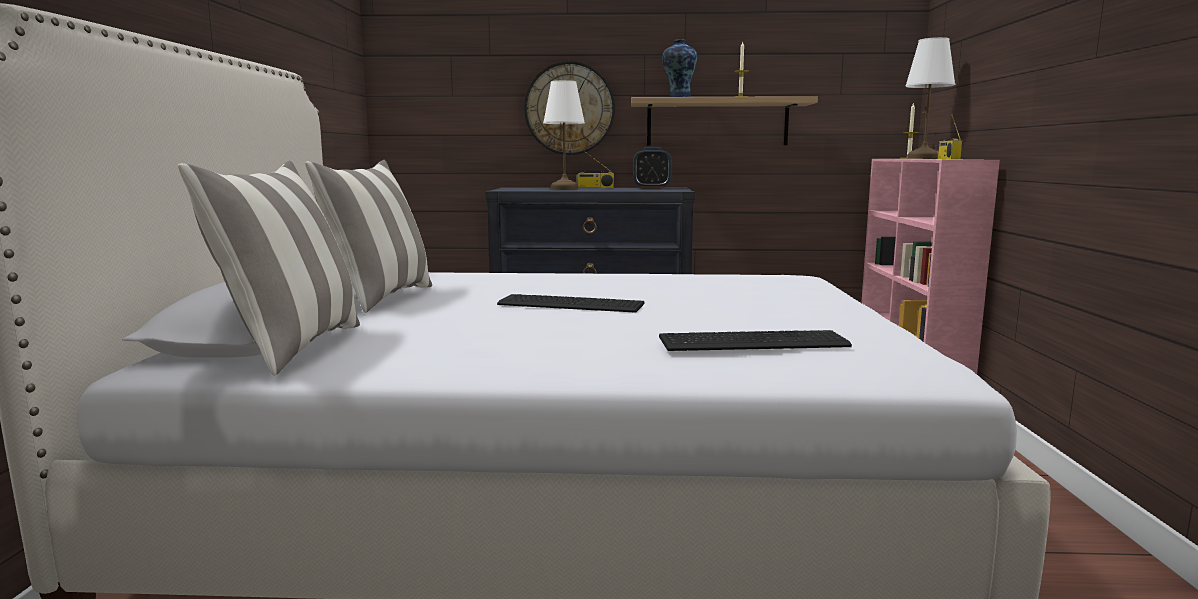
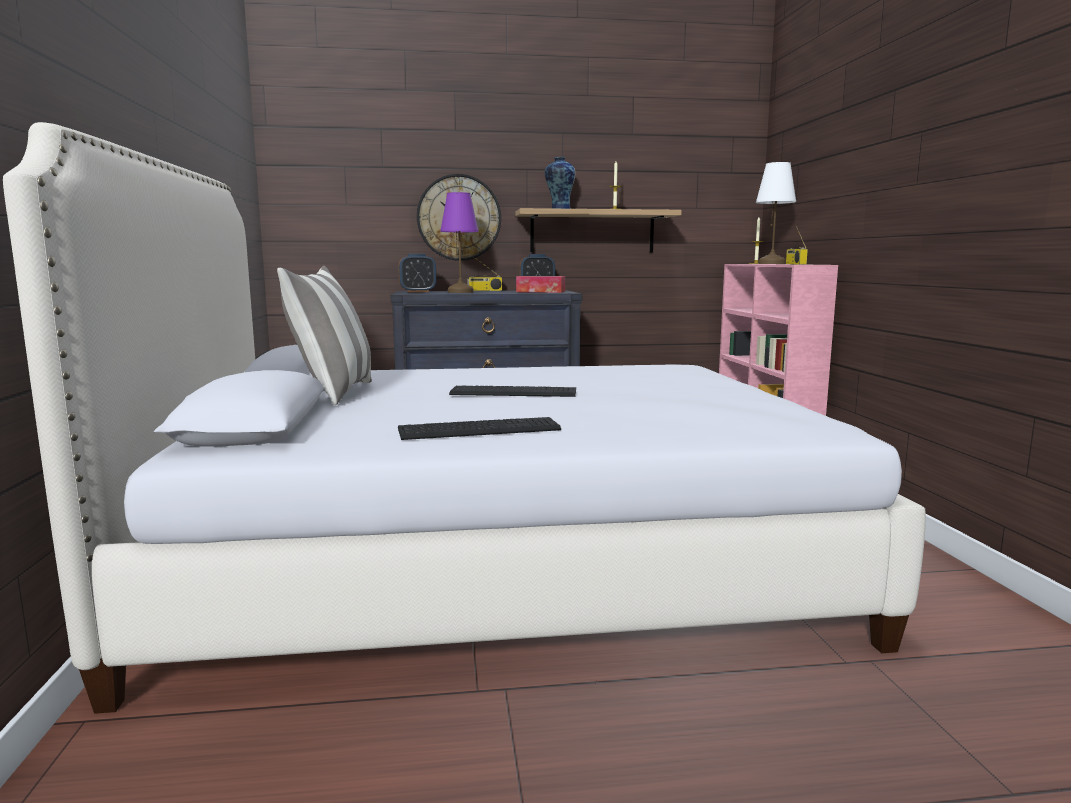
camera: 10 degrees left, 0 degrees up
pillow [178,161,360,376] -> none
white table lamp [543,80,585,190] -> purple table lamp [440,192,479,293]
keyboard [659,330,852,351] -> keyboard moved to [398,417,561,440]
none -> alarm clock [398,254,436,293]
none -> tissue box [516,276,565,293]

